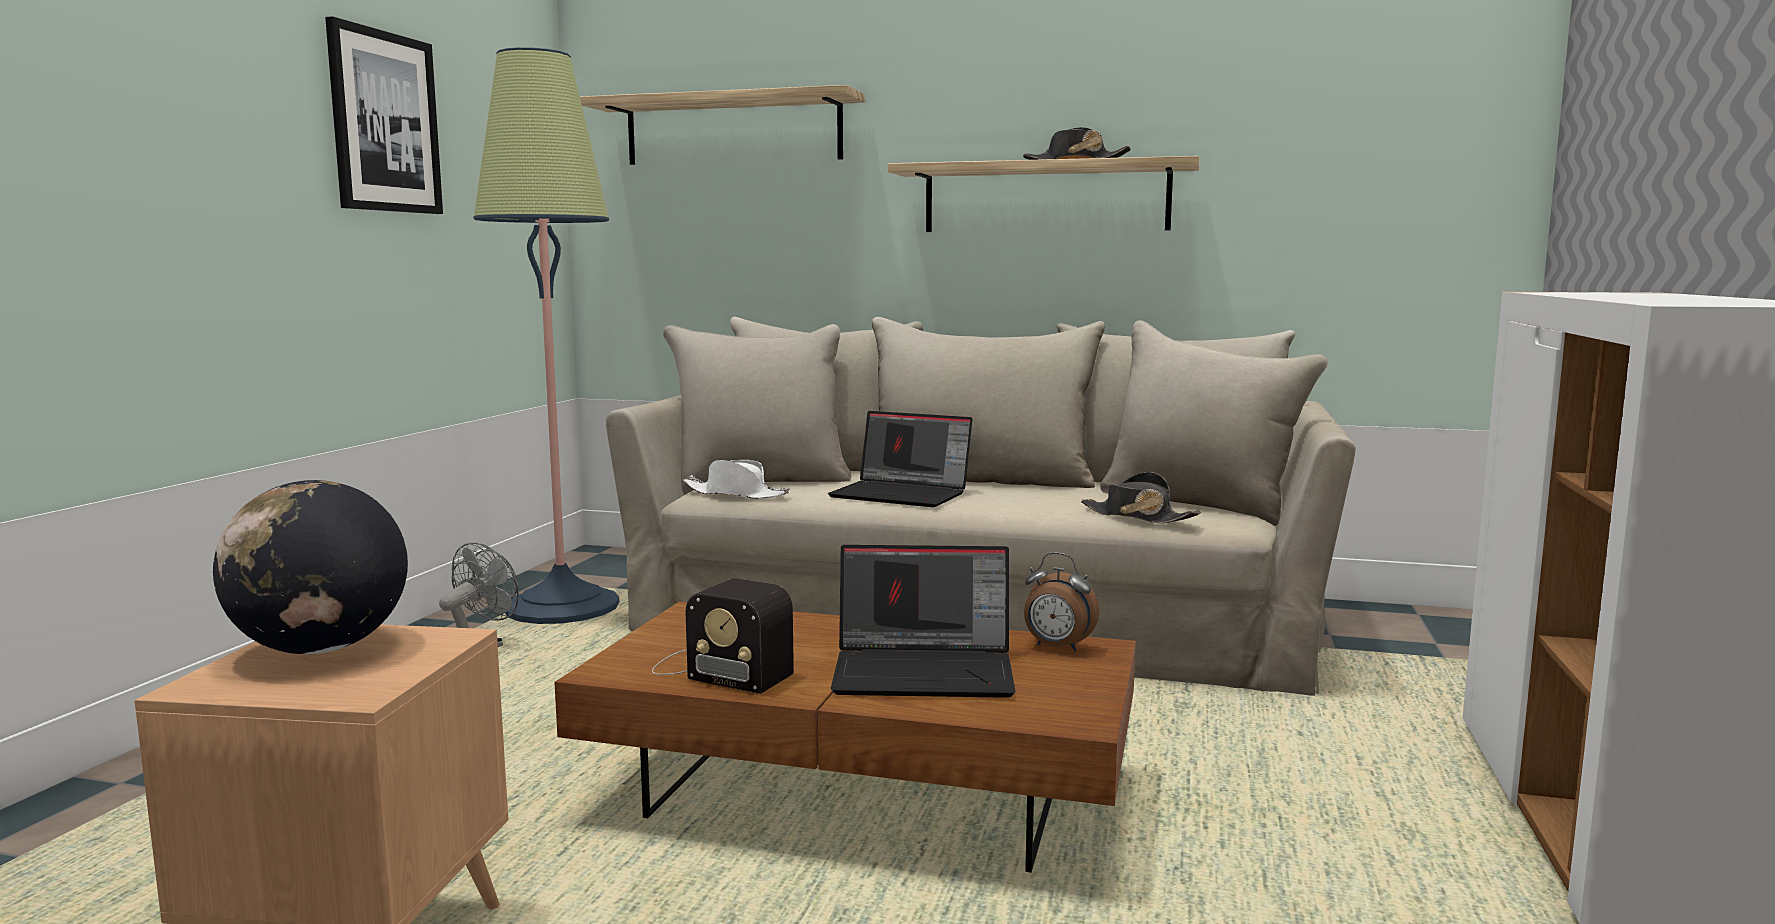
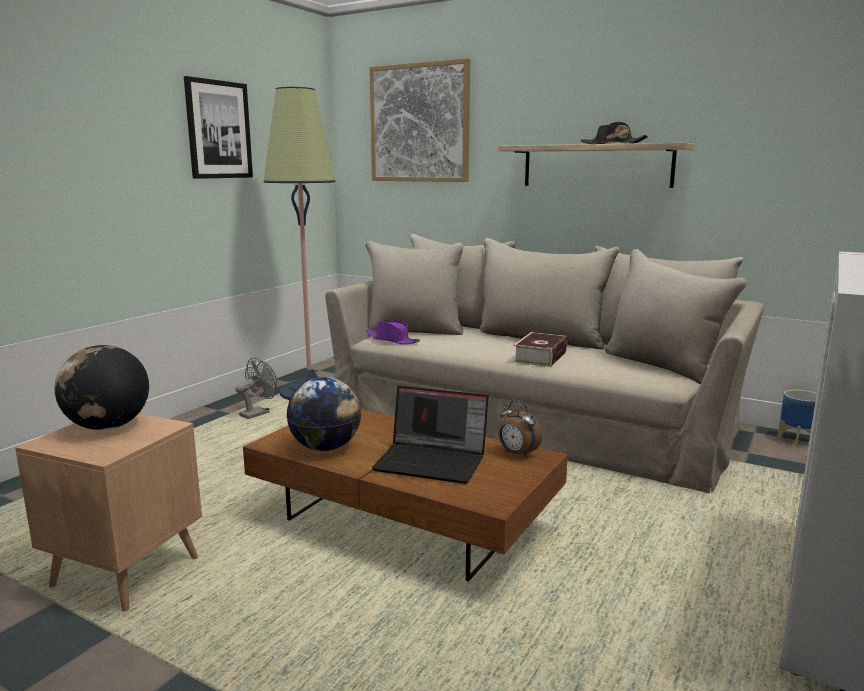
camera: 15 degrees right, 5 degrees up
shelf [580,85,865,165] -> picture [369,58,470,182]
radio [652,579,794,694] -> globe [286,377,361,451]
white hat [683,460,790,499] -> purple hat [366,320,420,344]
laptop [828,411,973,507] -> none
black hat [1081,472,1201,524] -> none
none -> book [513,332,567,367]
none -> planter [778,390,817,447]

